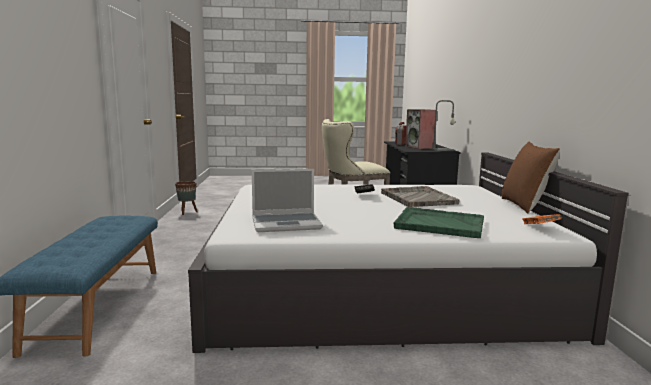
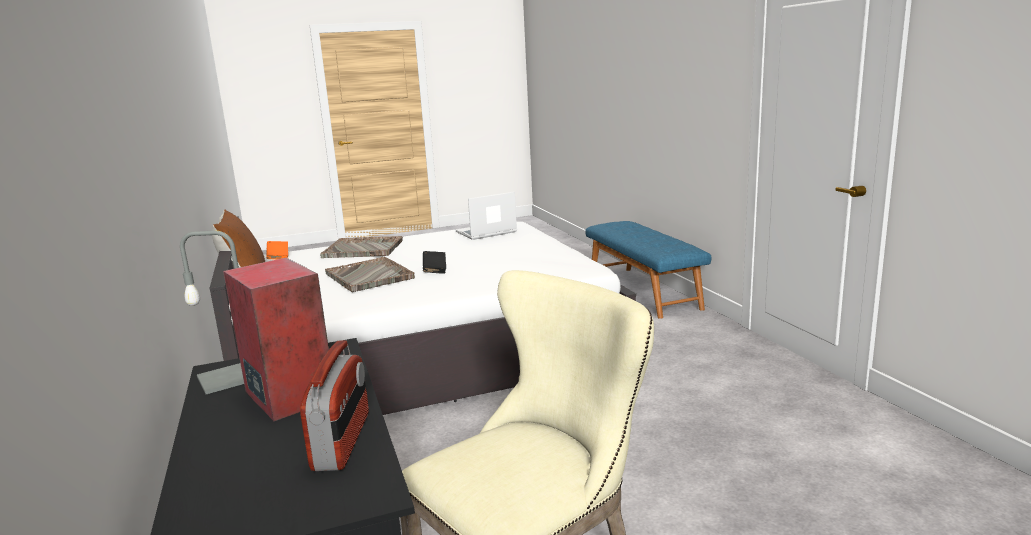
camera: 165 degrees right, 5 degrees up
brown planter [175,181,198,215] -> none
green tray [393,207,484,238] -> grey tray [320,236,403,258]

